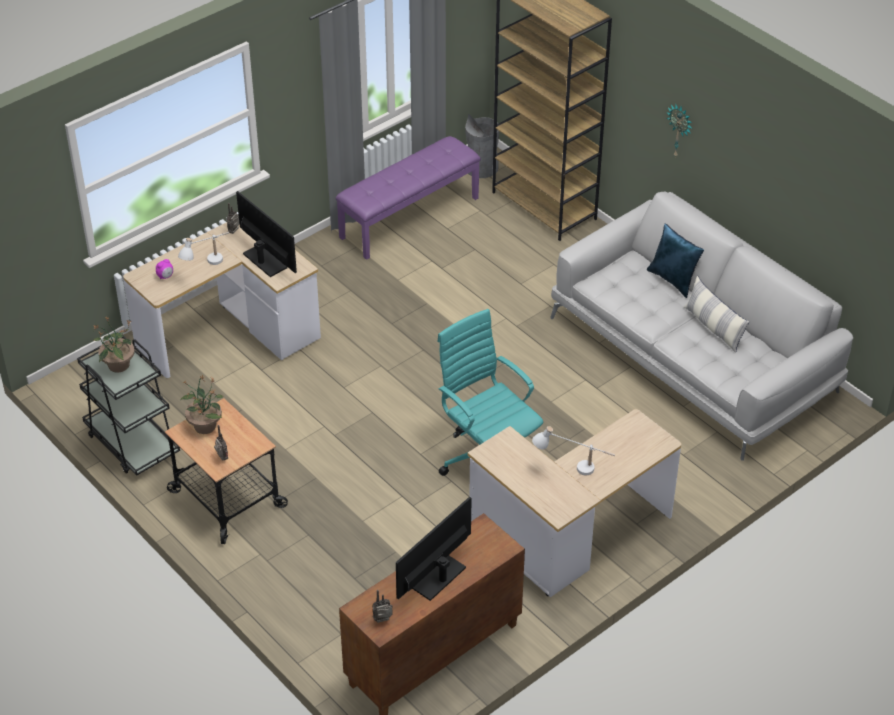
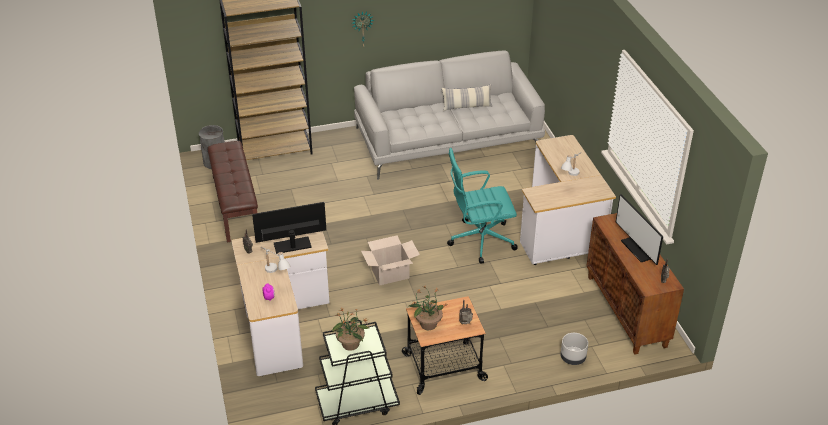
camera: 65 degrees left, 5 degrees down
purple bench [336,136,481,260] -> brown bench [207,141,258,243]
blue pillow [647,223,704,298] -> none
none -> cardboard box [361,235,420,285]
none -> grey planter [560,333,588,365]

